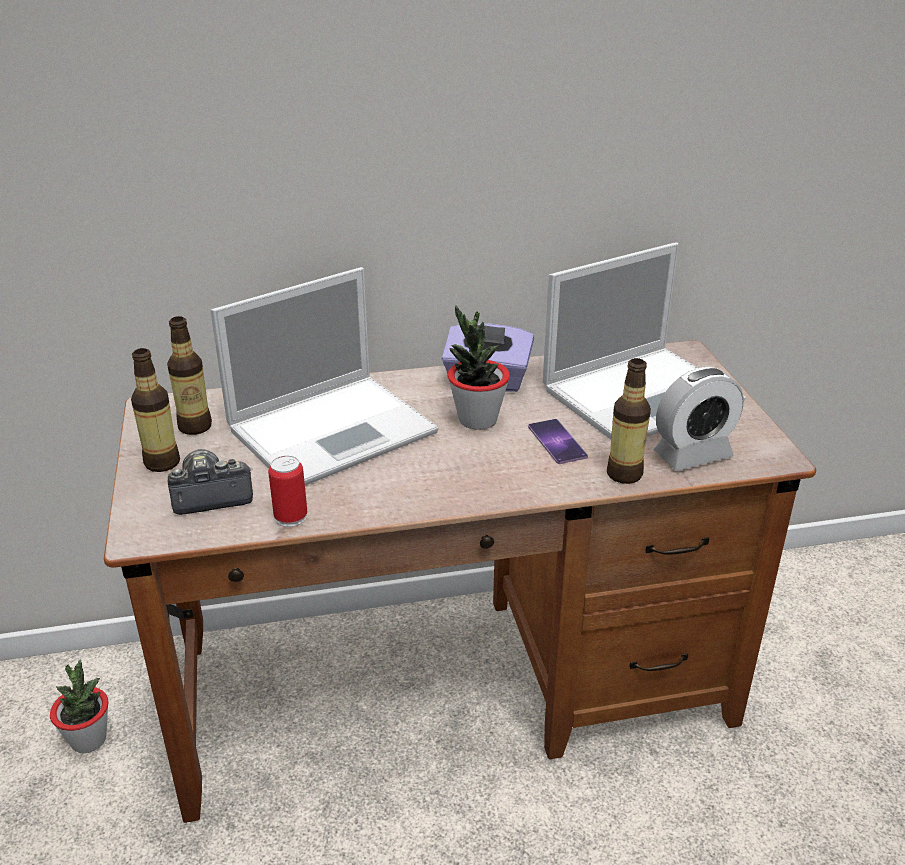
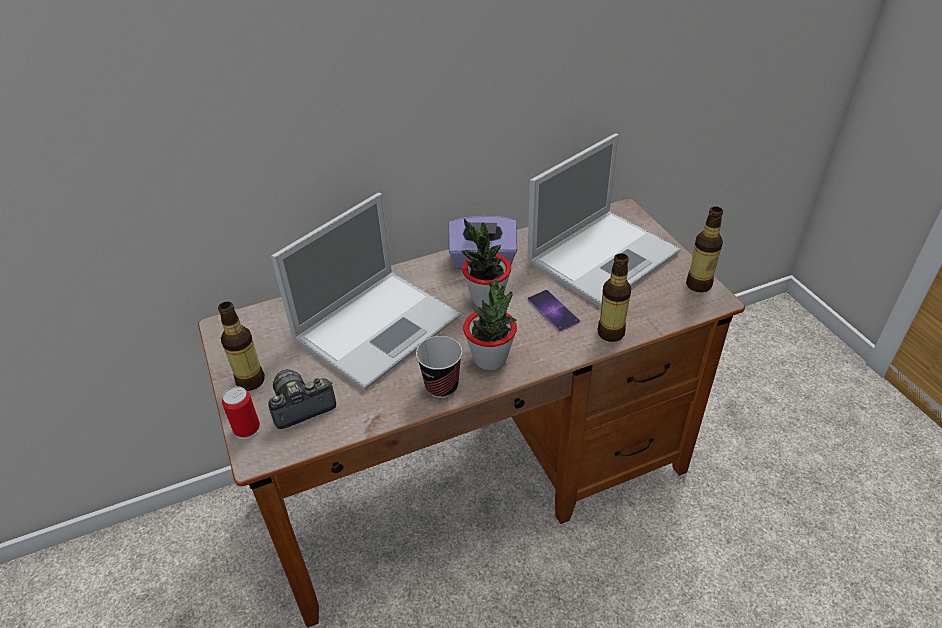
camera: 10 degrees left, 10 degrees up
potted plant [50,660,109,753] -> potted plant moved to [463,278,517,370]
bottle [167,316,212,435] -> bottle moved to [686,206,723,292]
can [268,455,307,527] -> can moved to [222,386,260,439]
alarm clock [654,367,744,471] -> none
none -> cup [416,336,462,398]

